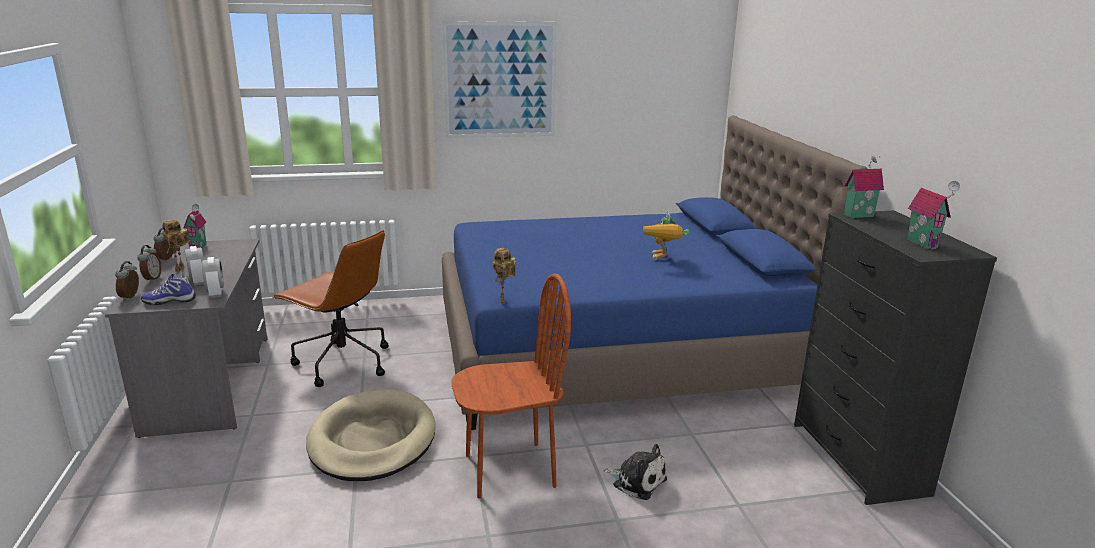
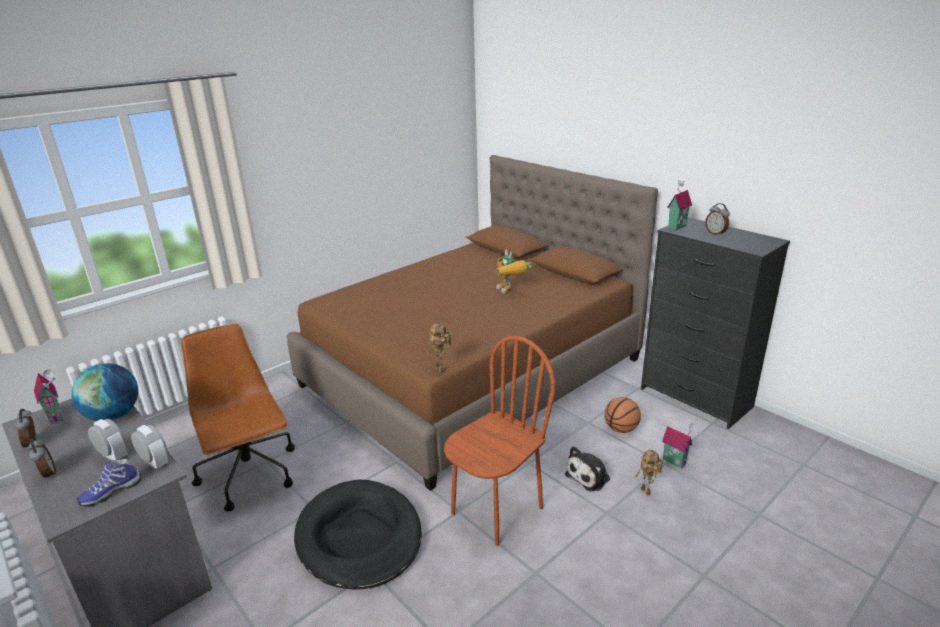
camera: 30 degrees left, 5 degrees up
alarm clock [115,261,139,301] -> alarm clock moved to [705,203,730,236]
toy robot [163,219,190,272] -> toy robot moved to [635,450,663,496]
brown office chair [272,230,389,387] -> brown office chair turned 120 degrees counterclockwise [181,324,295,512]
beige dog bed [306,390,436,481] -> black dog bed [294,480,422,589]
picture [442,21,557,138] -> none
blue bed [442,115,867,430] -> brown bed [287,155,658,491]
plush toy [603,444,667,500] -> plush toy turned 135 degrees clockwise [565,446,610,491]
toy house [907,181,960,249] -> toy house moved to [662,423,696,469]
none -> globe [71,363,138,421]
none -> basketball [604,397,641,433]

